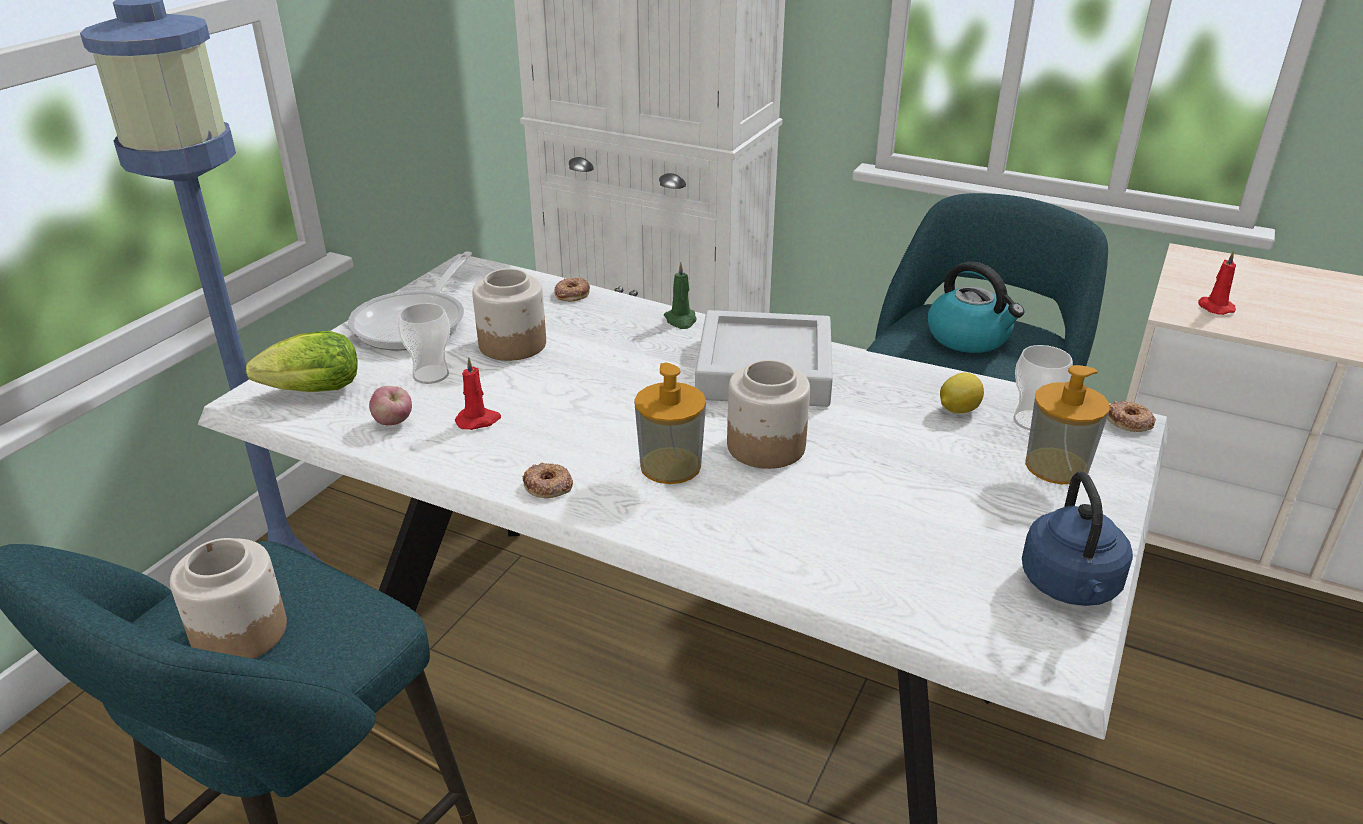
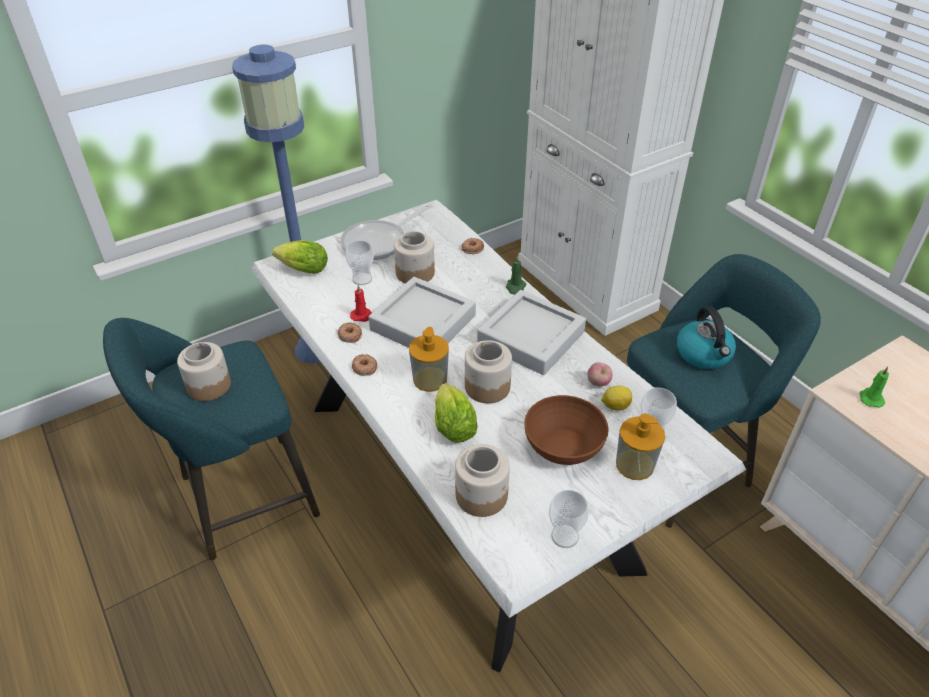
camera: 30 degrees right, 10 degrees up
apple [369,386,412,425] -> apple moved to [587,362,613,386]
blue kettle [1022,471,1133,606] -> cup [549,490,589,548]
donut [1107,400,1156,432] -> donut moved to [338,322,362,343]
red candle [1198,250,1236,315] -> green candle [860,367,889,408]
none -> grey tray [369,277,476,348]
none -> lettuce [435,383,478,443]
none -> jar [455,444,510,517]
none -> brown bowl [524,395,609,465]

